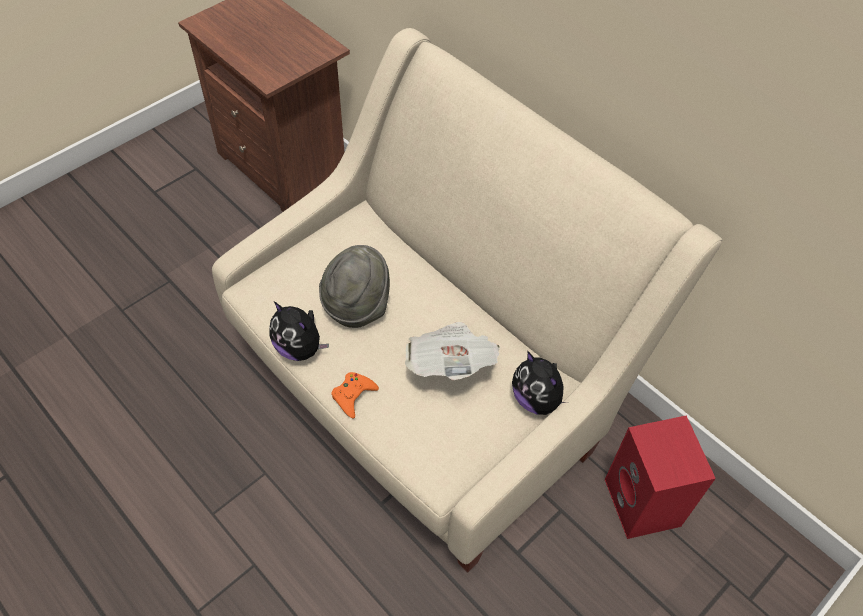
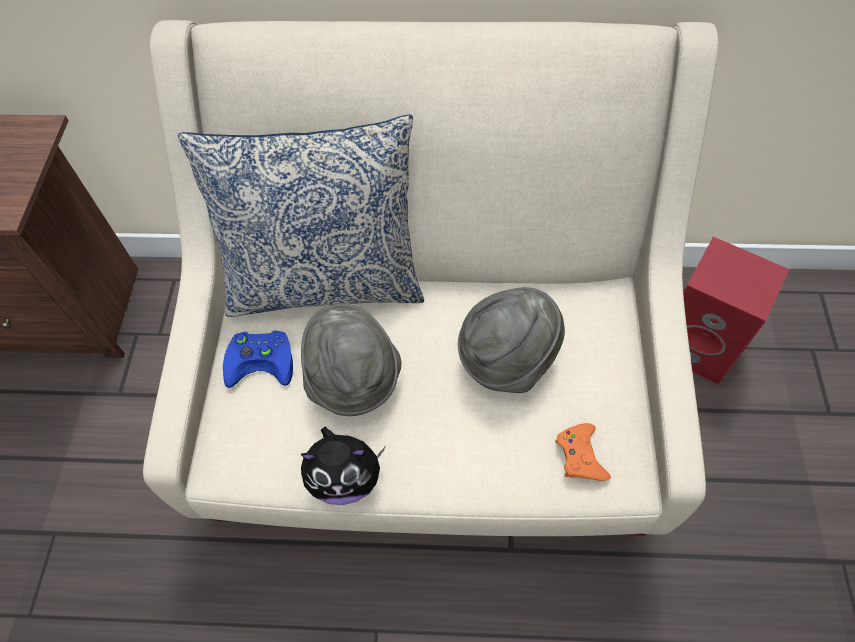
camera: 40 degrees left, 5 degrees up
orange game controller [331,372,379,419] -> orange game controller moved to [555,423,611,481]
newspaper [405,322,501,380] -> grey hat [458,287,565,393]
plush toy [512,351,567,415] -> none
none -> pillow [178,115,424,317]
none -> blue game controller [223,330,293,388]

